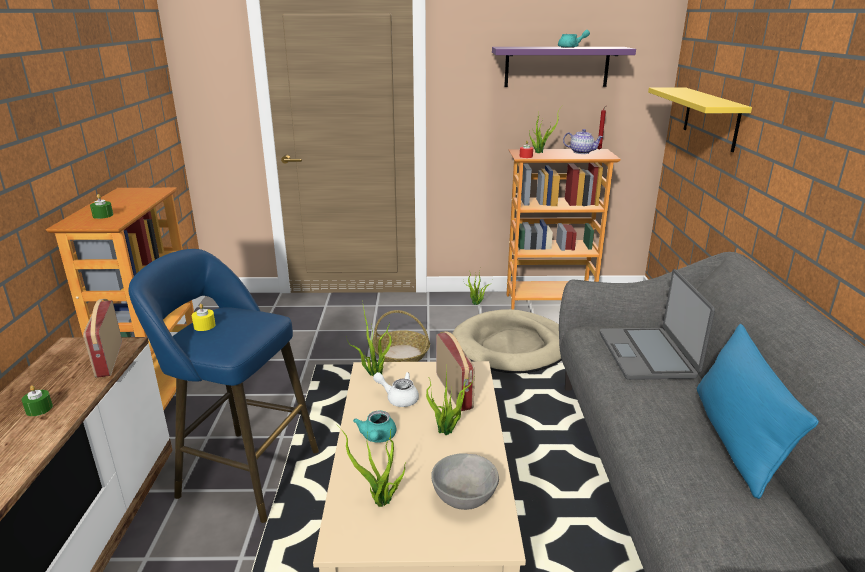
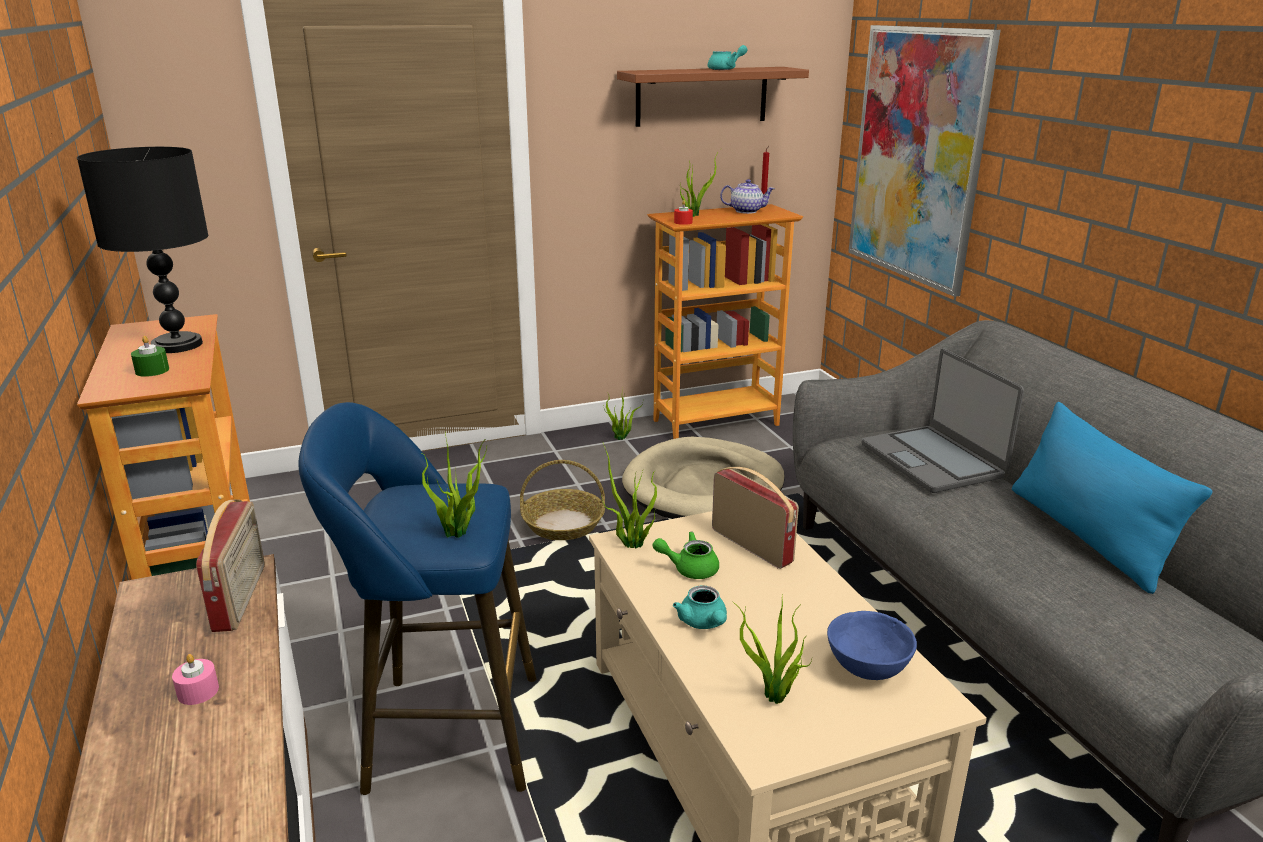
camera: 20 degrees left, 0 degrees up
green candle [21,385,53,416] -> pink candle [172,654,219,705]
radio [83,299,122,378] -> radio turned 150 degrees counterclockwise [196,499,265,632]
yellow candle [192,304,216,331] -> none
white teapot [373,372,419,407] -> green teapot [652,531,719,579]
potted plant [426,369,474,435] -> potted plant moved to [422,433,487,538]
grey bowl [431,453,499,510] -> blue bowl [827,611,917,680]
purple shelf [492,47,636,87] -> brown shelf [617,67,809,127]
yellow shelf [648,87,752,152] -> picture [848,25,1001,297]
none -> black table lamp [77,147,208,353]

